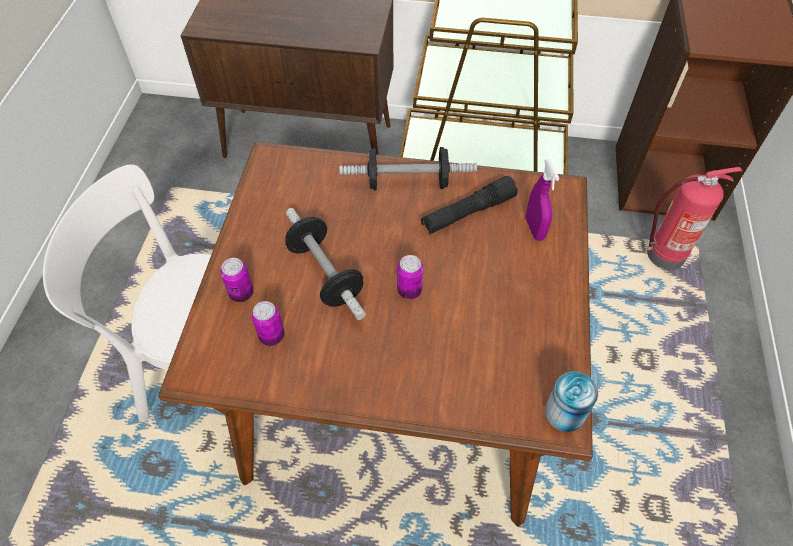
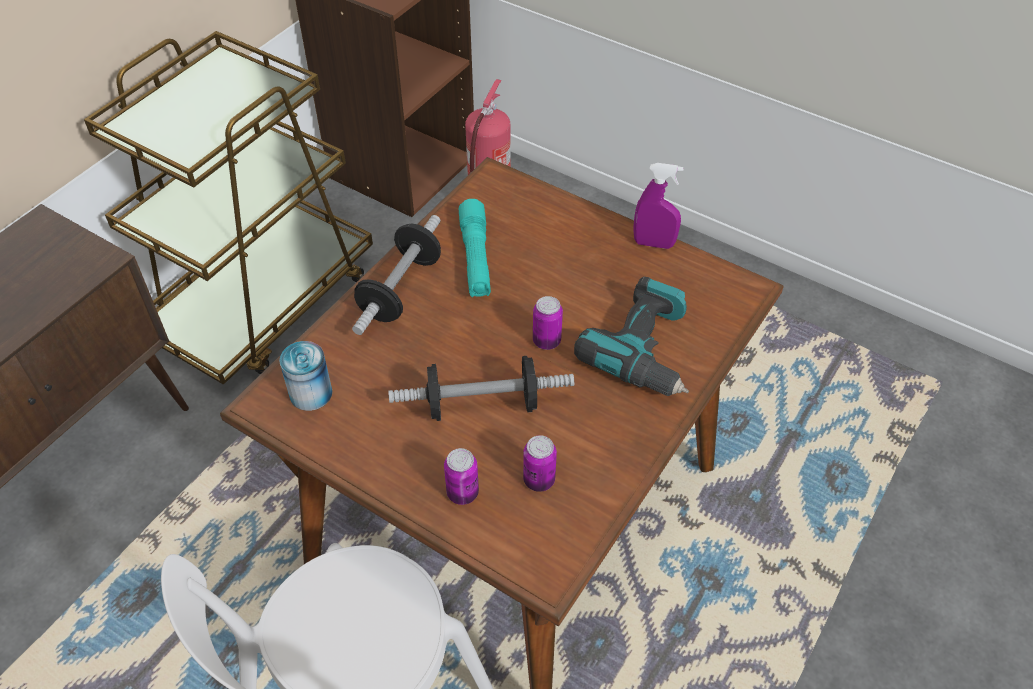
camera: 65 degrees left, 5 degrees down
black flashlight [421,176,518,234] -> turquoise flashlight [459,199,491,297]
purple spray bottle [526,159,559,241] -> purple spray bottle moved to [633,163,684,249]
can [545,371,598,432] -> can moved to [279,341,332,411]
none -> power drill [574,277,689,396]

